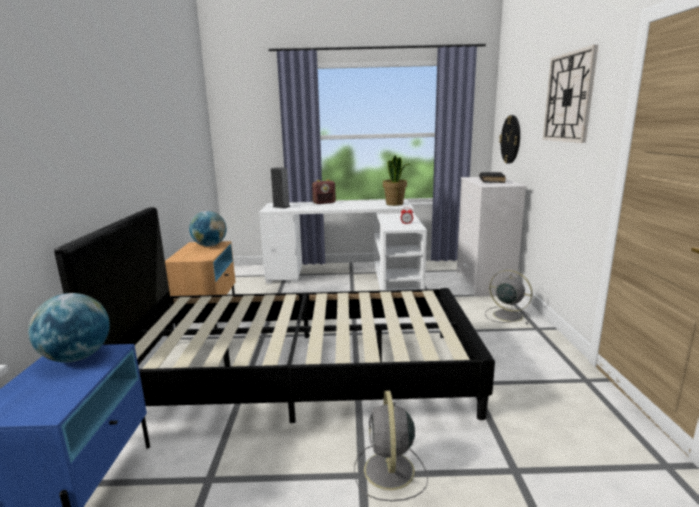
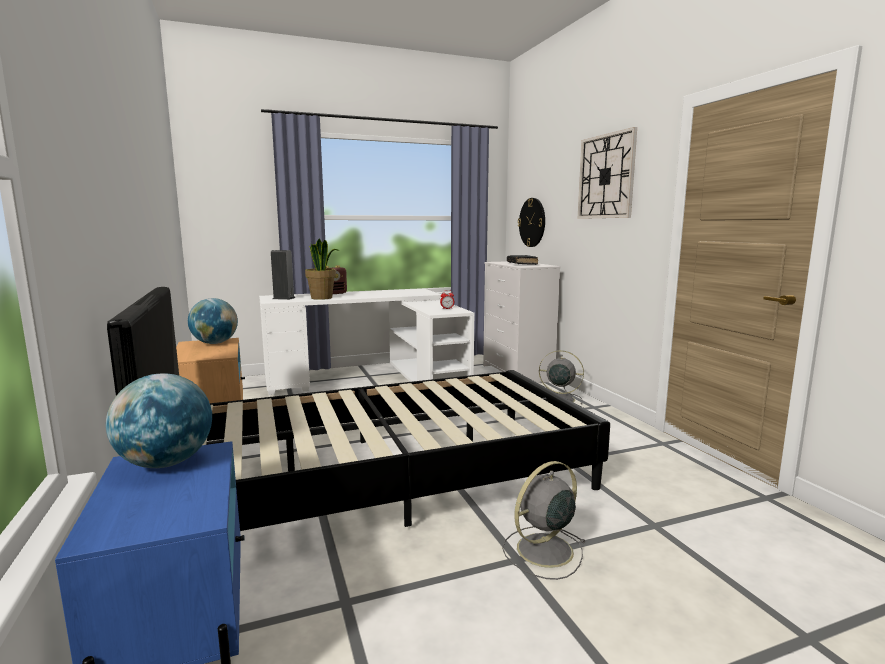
camera: 20 degrees left, 5 degrees down
grey fan [354,391,428,501] -> grey fan turned 75 degrees clockwise [502,461,586,580]
potted plant [383,155,411,206] -> potted plant moved to [305,238,339,300]

